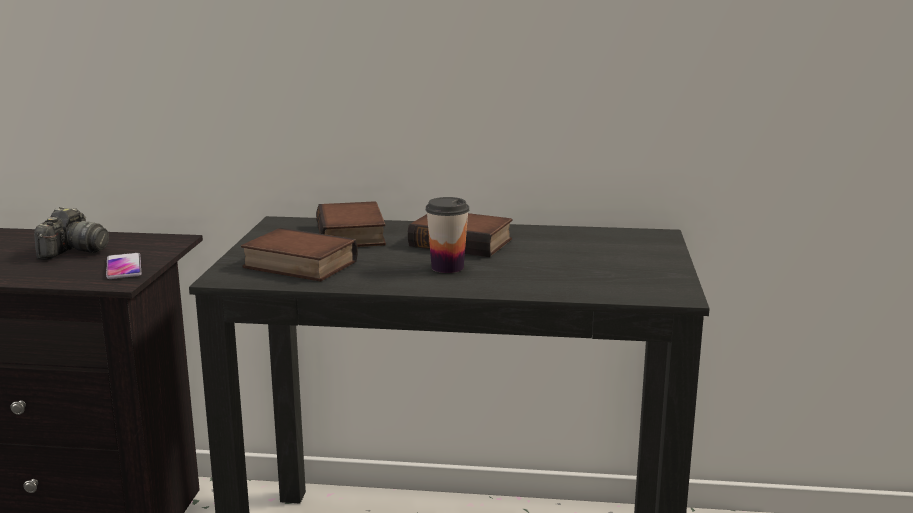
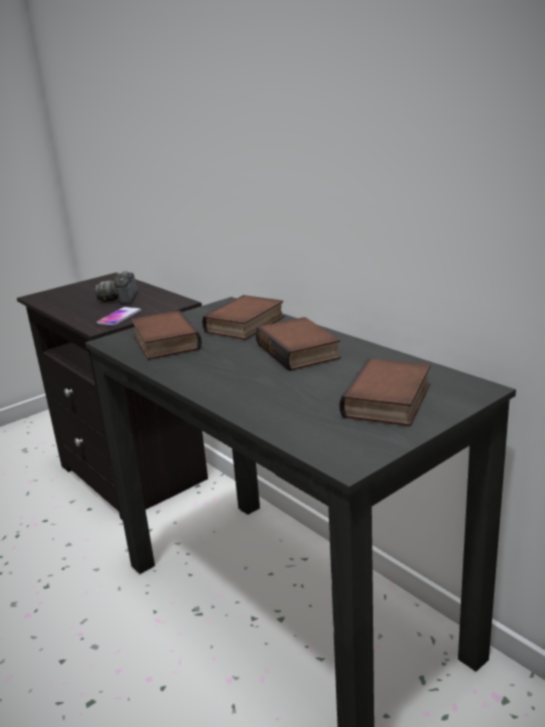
camera: 45 degrees right, 5 degrees up
camera [34,207,109,260] -> camera turned 120 degrees clockwise [95,271,138,305]
cup [426,197,469,273] -> none
none -> book [339,358,430,427]

